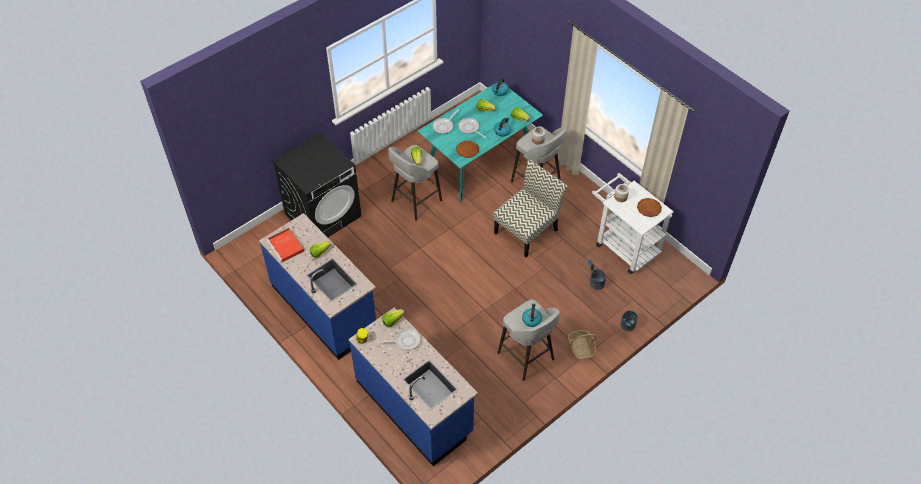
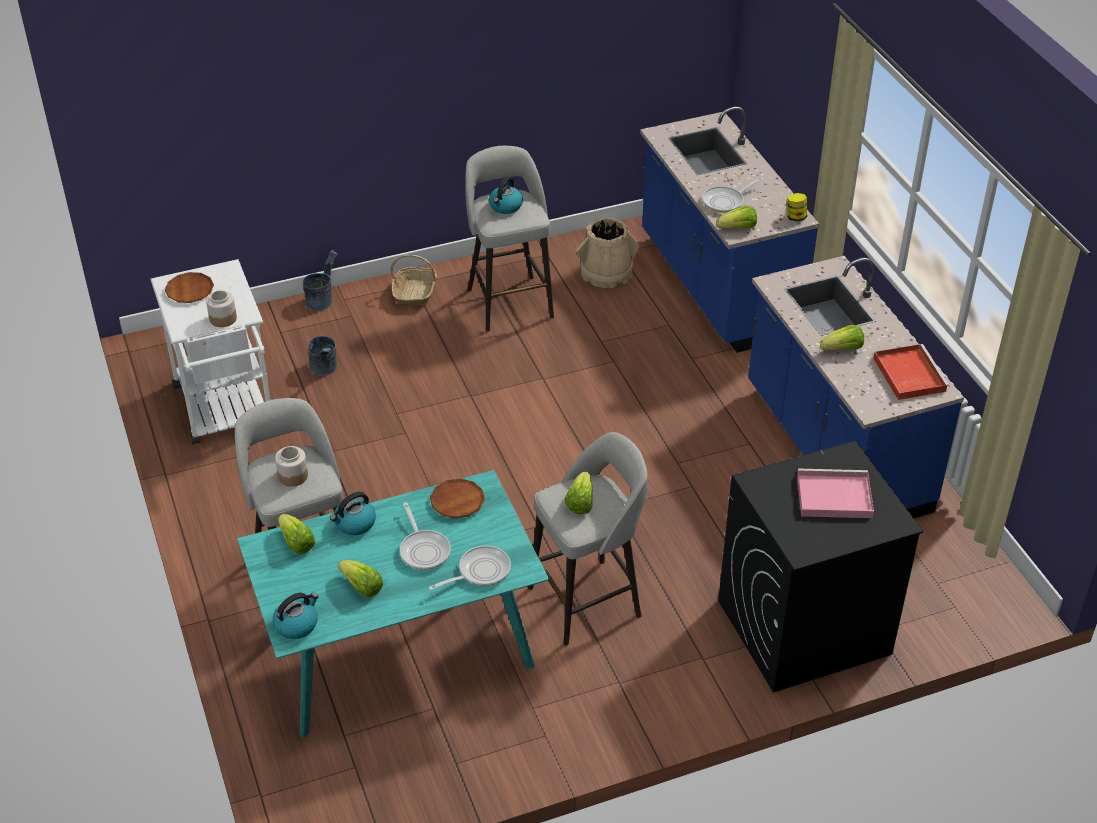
camera: 160 degrees left, 10 degrees down
frying pan [377,328,421,350] -> frying pan turned 45 degrees counterclockwise [702,177,764,213]
chair [493,160,567,257] -> none
none -> beige bucket [576,218,639,288]
none -> pink tray [797,469,874,518]

